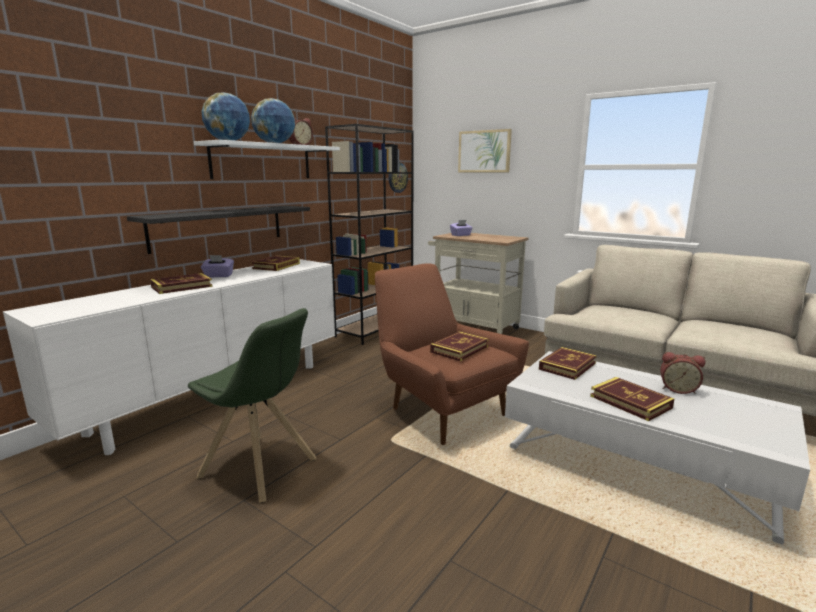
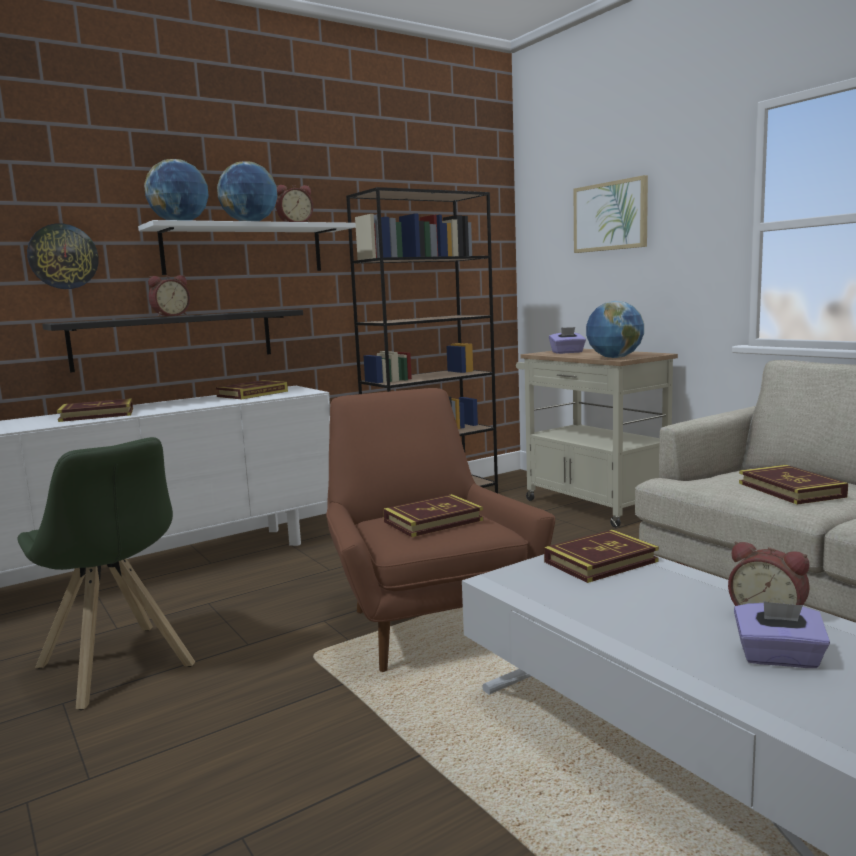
camera: 20 degrees right, 5 degrees down
purple tissue box [201,255,234,278] -> purple tissue box moved to [734,601,830,668]
wall clock [388,162,408,193] -> wall clock moved to [27,223,99,289]
book [590,377,674,421] -> book moved to [739,465,848,505]
none -> alarm clock [148,275,190,317]
none -> globe [586,301,644,358]

